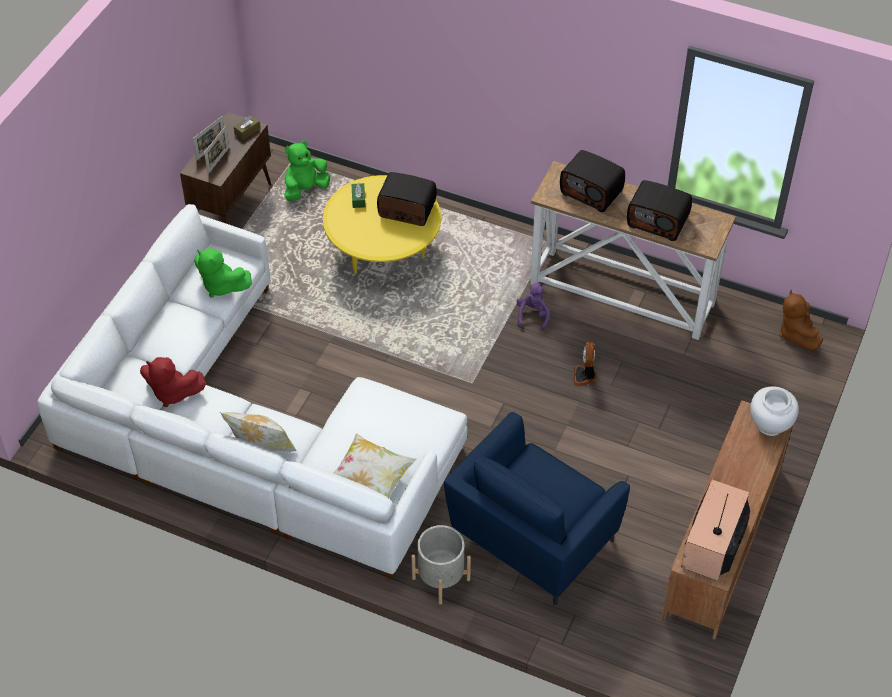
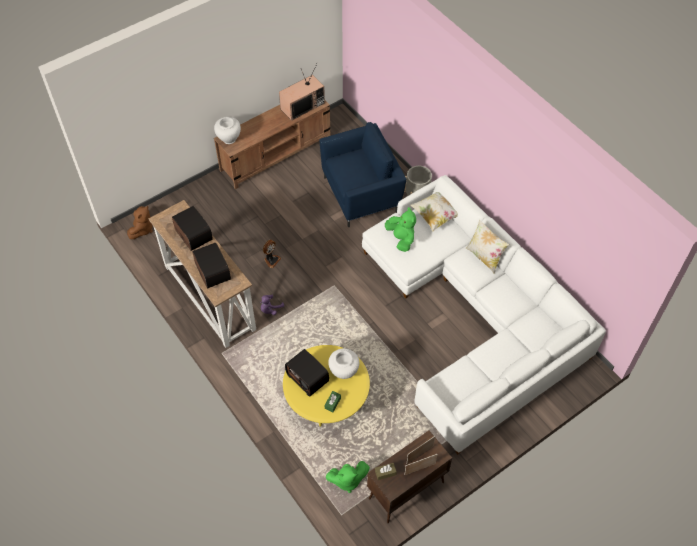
camera: 150 degrees left, 5 degrees up
red plush toy [140,357,207,407] -> none
green plush toy [194,248,252,298] -> green plush toy moved to [385,207,416,252]
none -> white vase [328,348,359,379]

